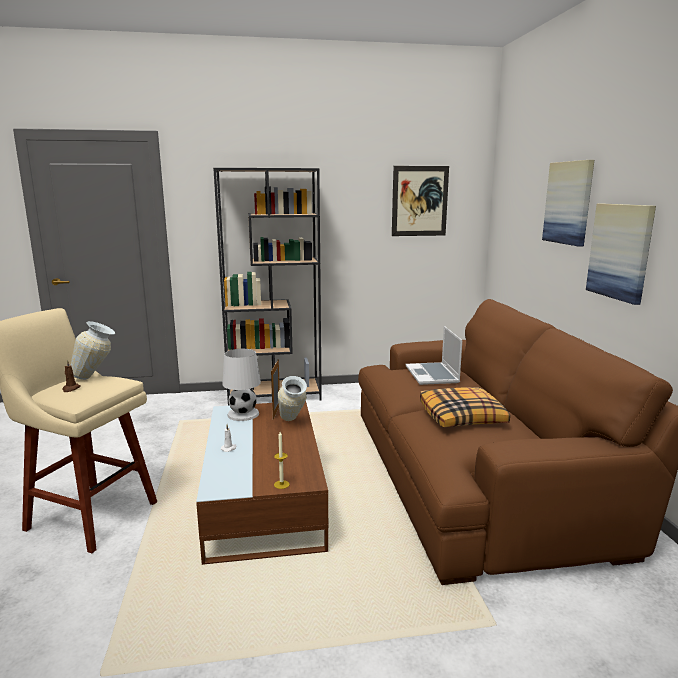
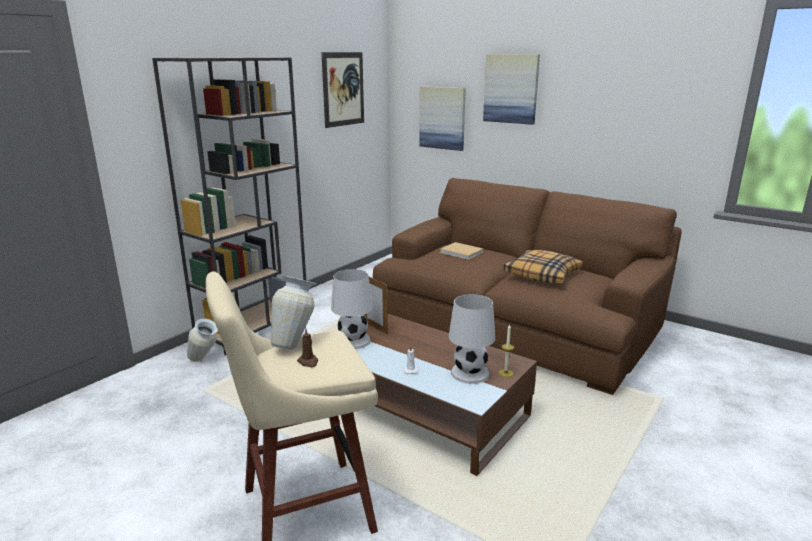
camera: 45 degrees left, 5 degrees up
vase [278,376,307,421] -> vase moved to [187,319,218,362]
laptop [406,326,462,385] -> beige book [440,242,483,260]
picture [586,203,656,305] -> picture moved to [419,86,466,151]
none -> white table lamp [449,294,495,384]

